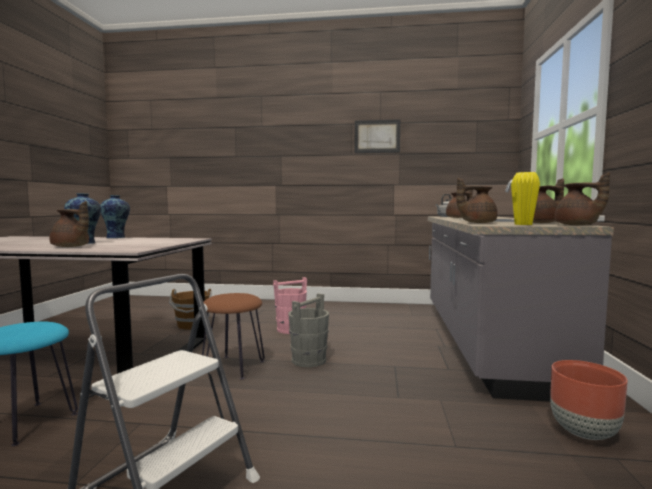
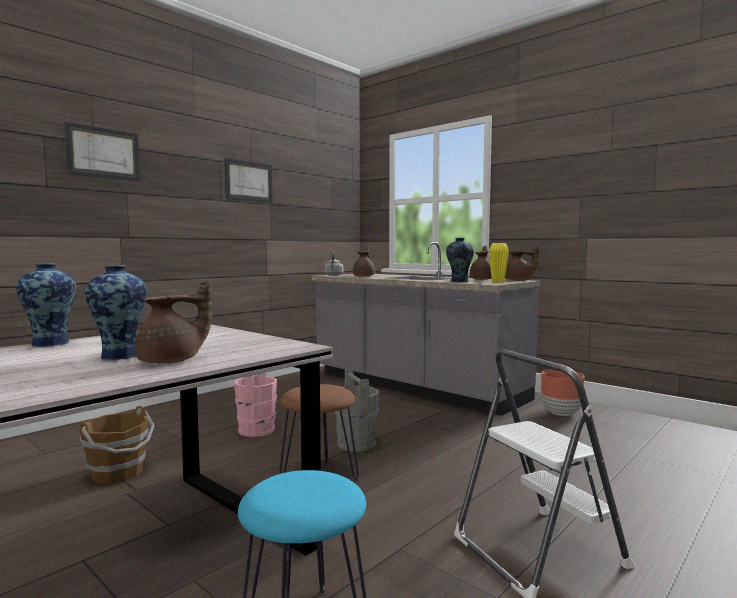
camera: 55 degrees left, 0 degrees up
brown teapot [456,178,497,223] -> vase [446,238,474,283]
none -> picture [65,122,140,181]

